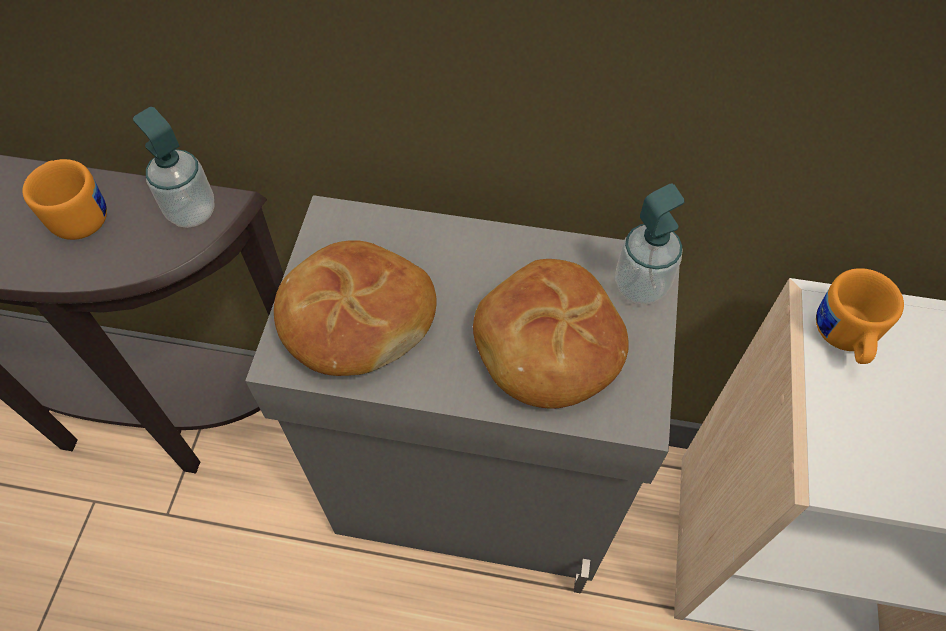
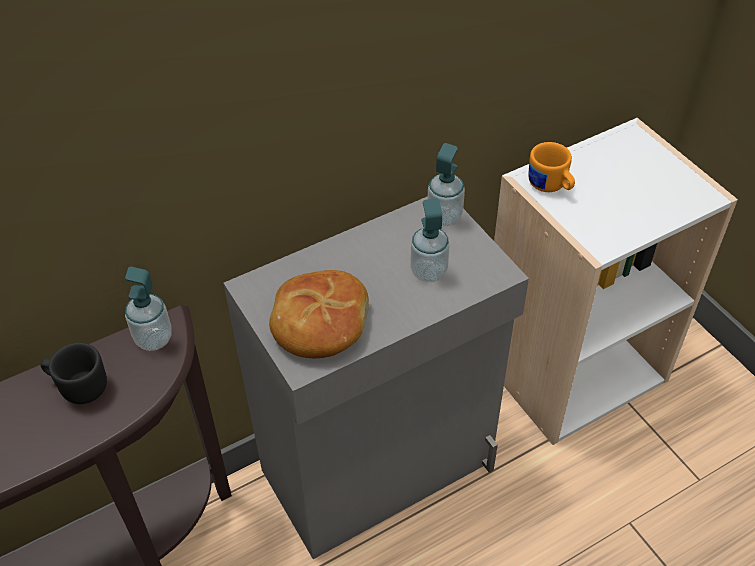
camera: 40 degrees left, 10 degrees down
orange mug [22,159,107,240] -> black mug [40,343,107,404]
bread [473,259,629,409] -> soap dispenser [411,198,449,282]

